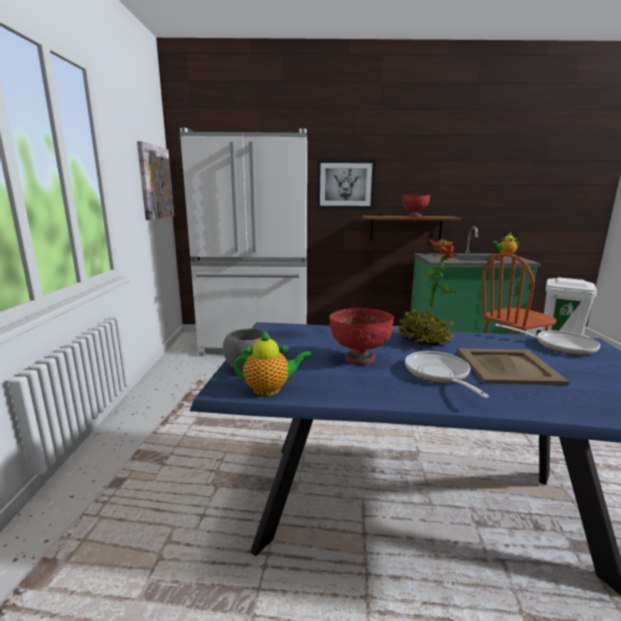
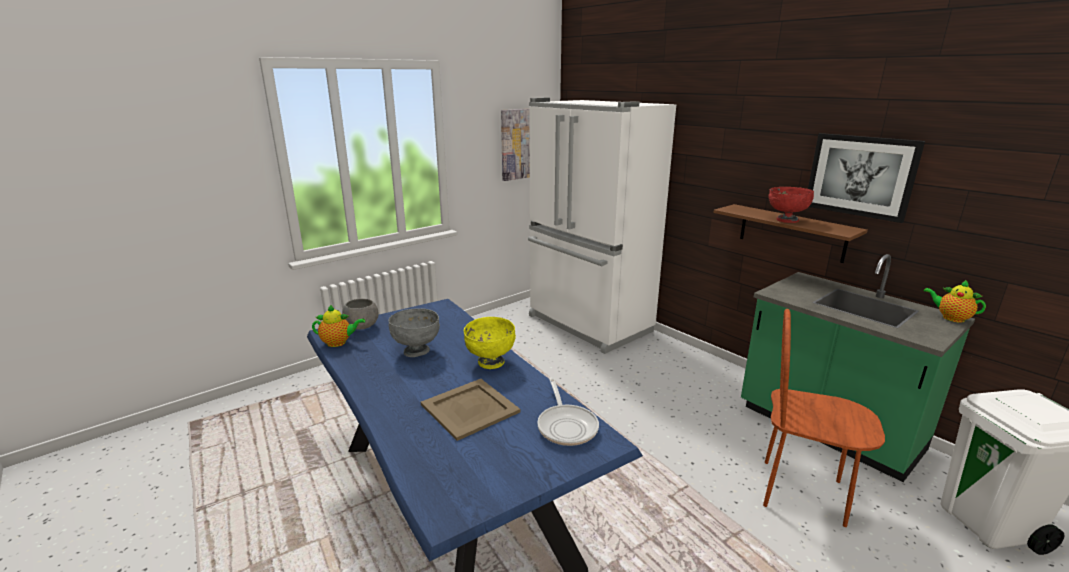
camera: 50 degrees right, 5 degrees up
teapot [234,331,312,396] -> teapot turned 45 degrees counterclockwise [312,304,365,347]
picture [317,159,376,209] -> picture moved to [808,133,925,223]
red bowl [329,308,394,365] -> grey bowl [388,308,440,357]
potted plant [398,238,457,346] -> yellow bowl [464,317,516,369]
frying pan [405,351,489,398] -> none

